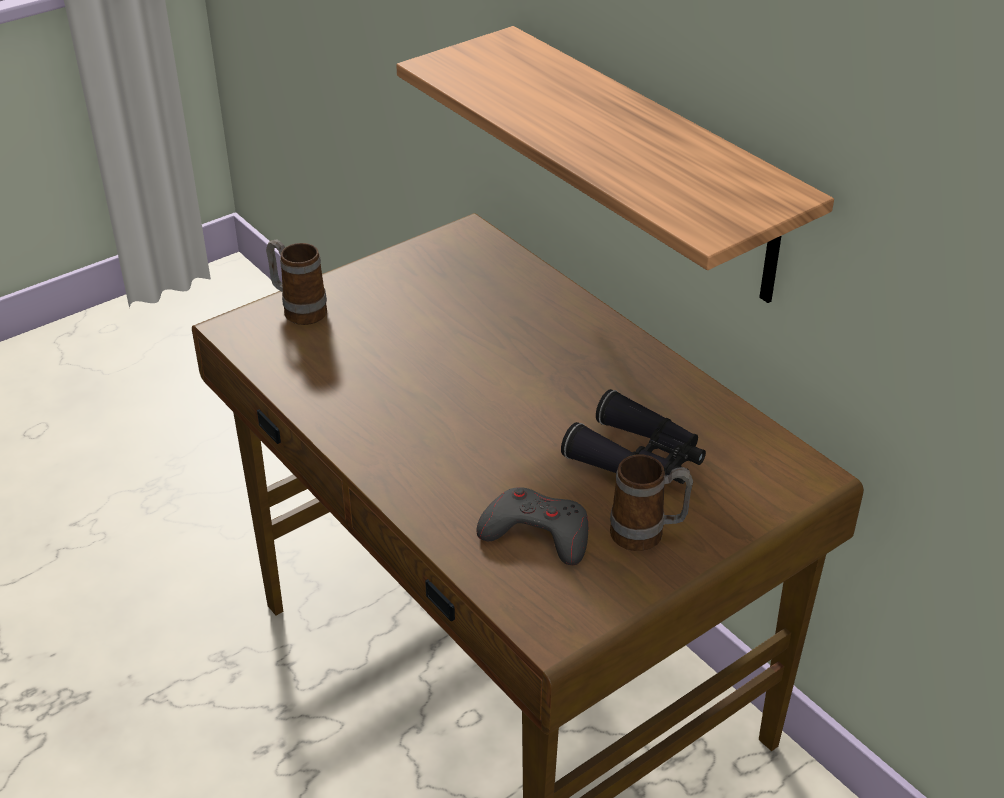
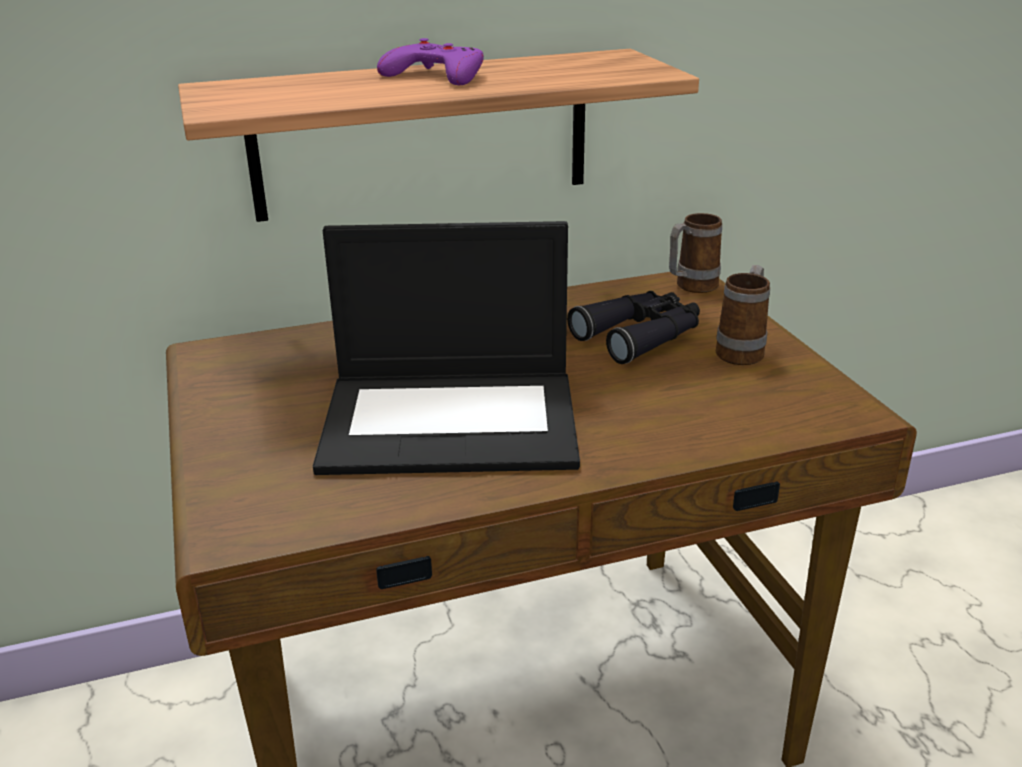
camera: 70 degrees left, 10 degrees down
mug [266,240,327,325] -> mug moved to [669,213,722,293]
grey game controller [477,487,589,566] -> none
none -> laptop [313,221,580,475]
none -> purple game controller [377,38,484,85]

